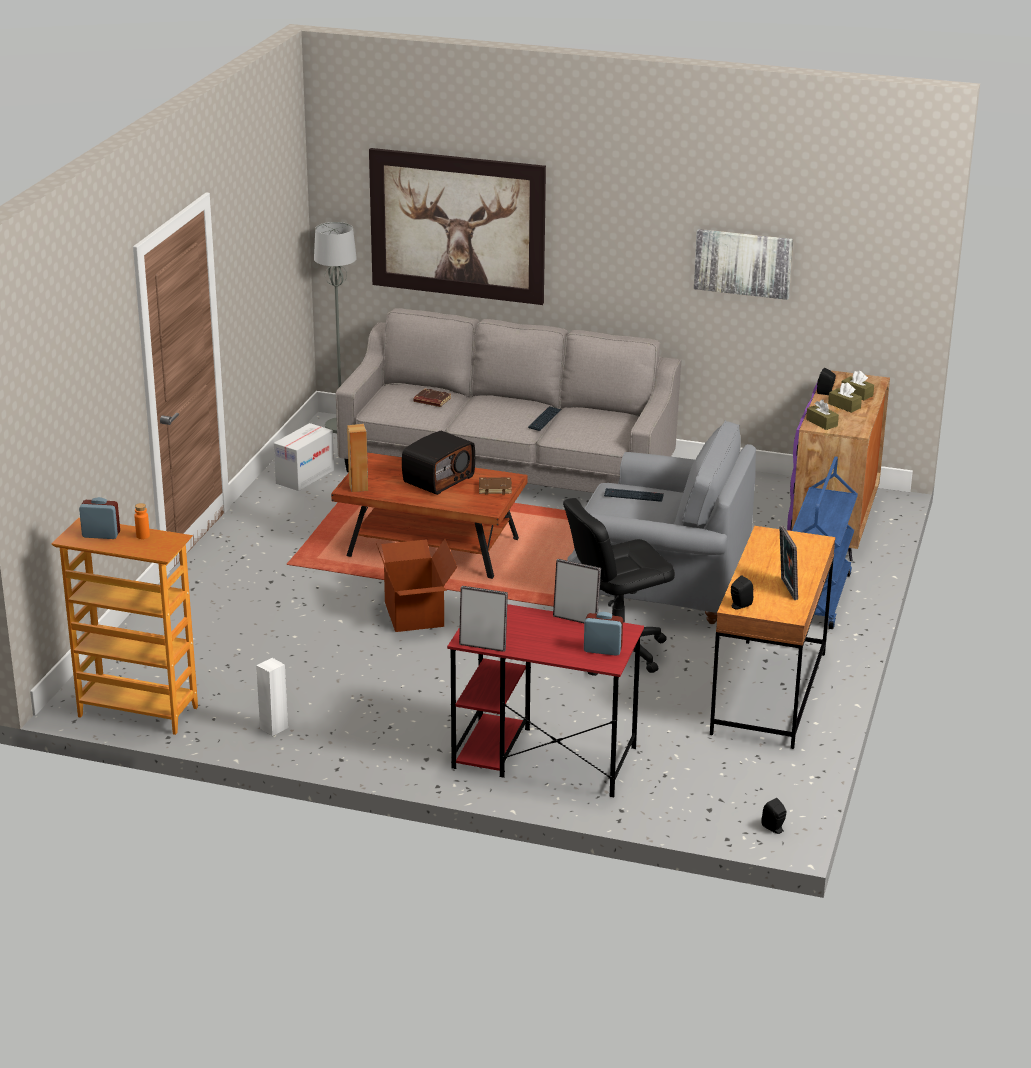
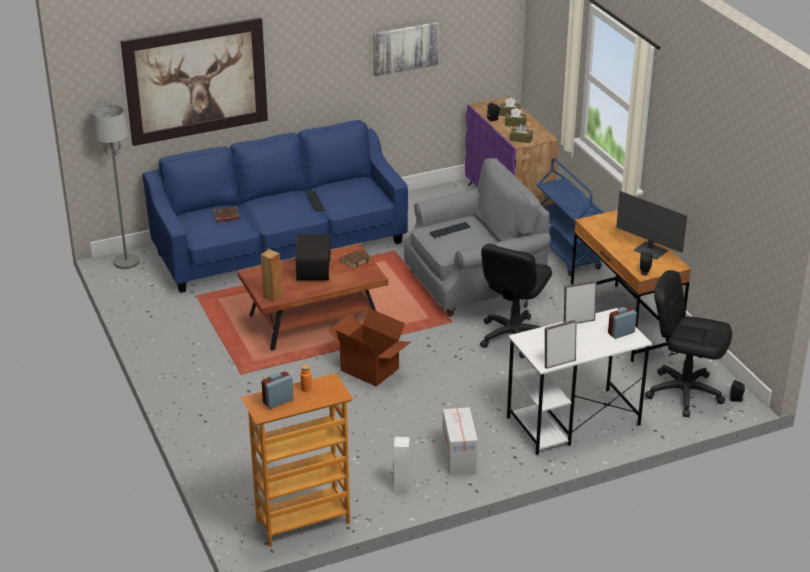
camera: 40 degrees left, 5 degrees up
cardboard box [274,423,334,491] -> cardboard box moved to [442,407,478,475]
grey sofa [336,308,682,493] -> blue sofa [142,120,408,293]
red desk [447,604,644,797] -> white desk [507,308,652,455]
picture frame [779,526,798,600] -> monitor [616,191,687,260]
none -> black office chair [645,270,732,417]

